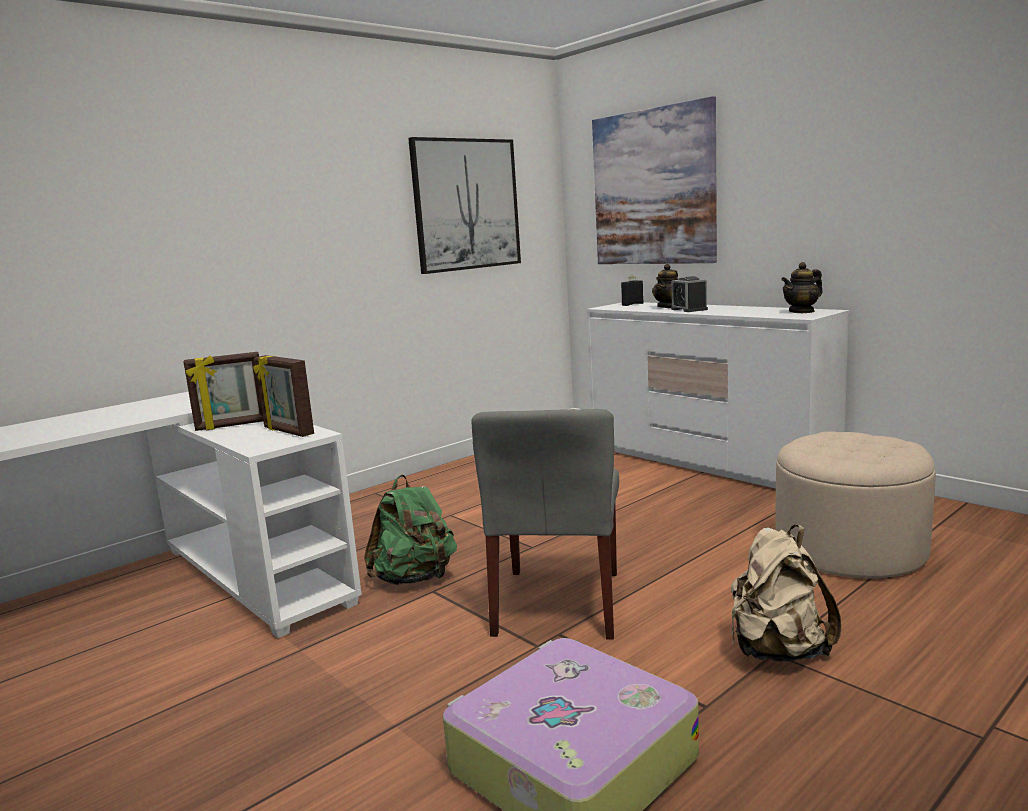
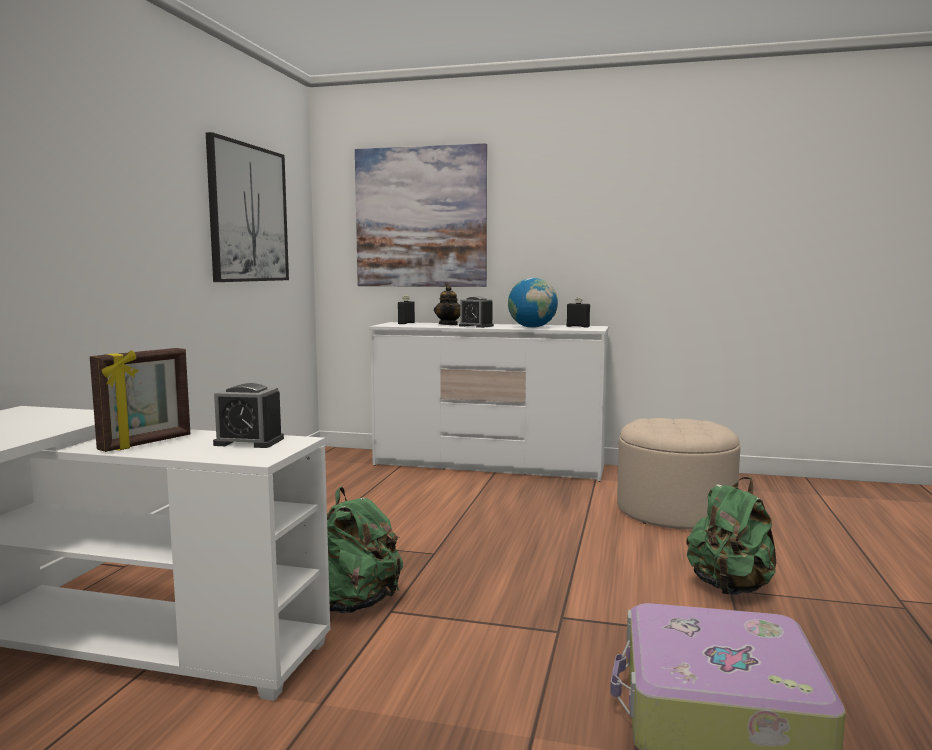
camera: 35 degrees left, 5 degrees down
picture frame [253,355,314,437] -> alarm clock [213,383,284,448]
grey chair [471,409,619,640] -> none
beige backpack [731,525,841,662] -> green backpack [687,477,776,595]
teapot [781,262,823,313] -> black bottle [567,297,590,328]
none -> globe [508,278,558,328]

